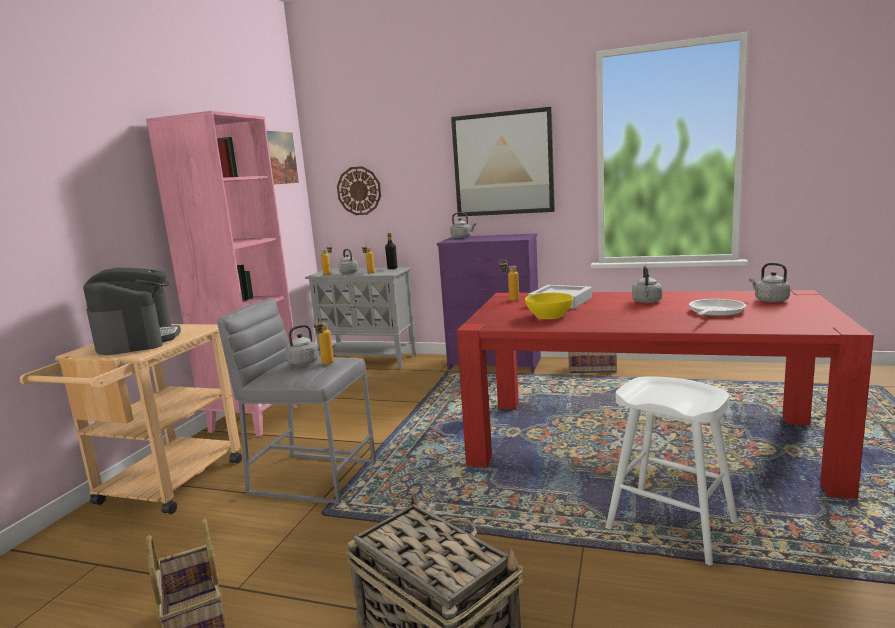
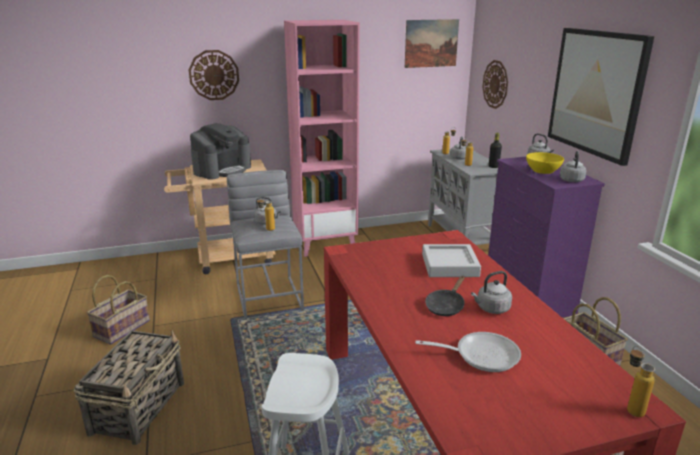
camera: 55 degrees right, 10 degrees up
bottle [499,259,519,301] -> bottle moved to [627,346,655,417]
yellow bowl [525,293,573,319] -> yellow bowl moved to [526,152,564,174]
grey kettle [749,263,790,303] -> grey kettle moved to [560,151,587,182]
none -> wall clock [189,50,239,100]
none -> black frying pan [425,276,465,316]

